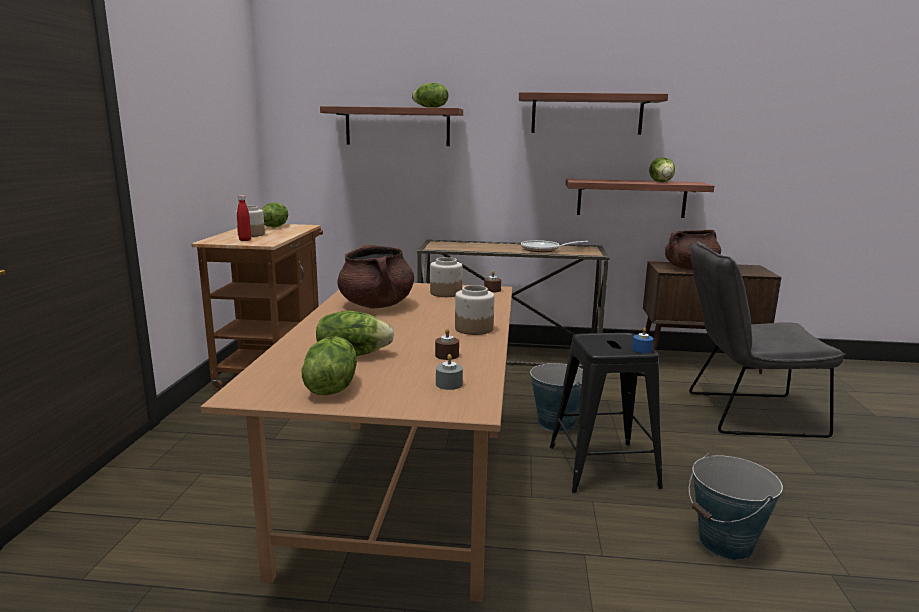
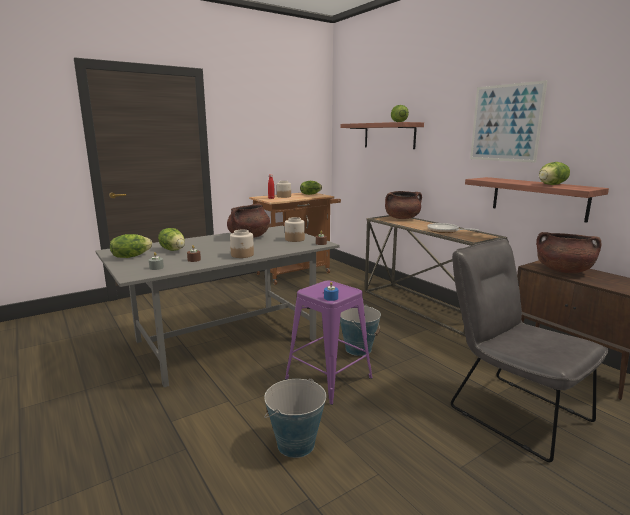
camera: 50 degrees right, 0 degrees up
brown dining table [201,283,512,602] -> grey dining table [96,226,339,387]
shelf [519,92,668,135] -> picture [470,80,548,163]
black stool [550,333,663,493] -> purple stool [285,280,373,405]
none -> brown cooking pot [385,191,422,219]

